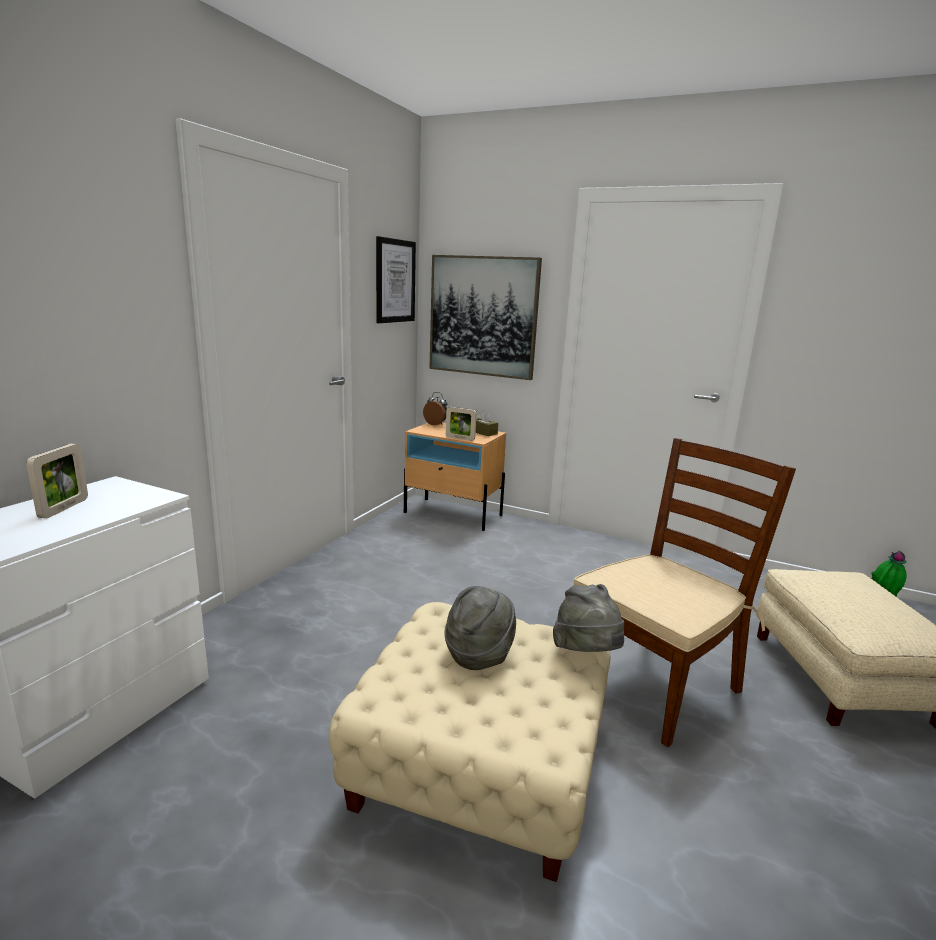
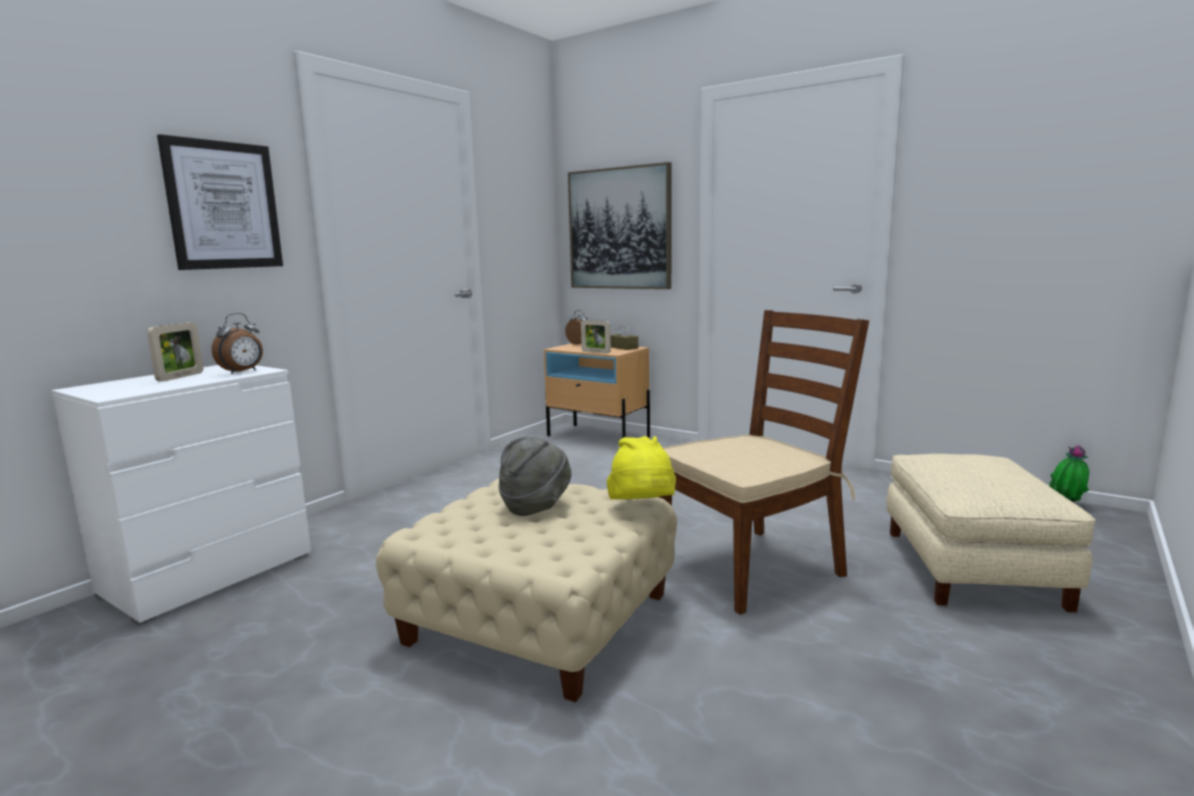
camera: 10 degrees right, 5 degrees down
picture [376,236,416,323] -> picture moved to [157,134,283,270]
grey hat [553,584,624,652] -> yellow hat [607,436,676,499]
none -> alarm clock [212,313,263,374]

